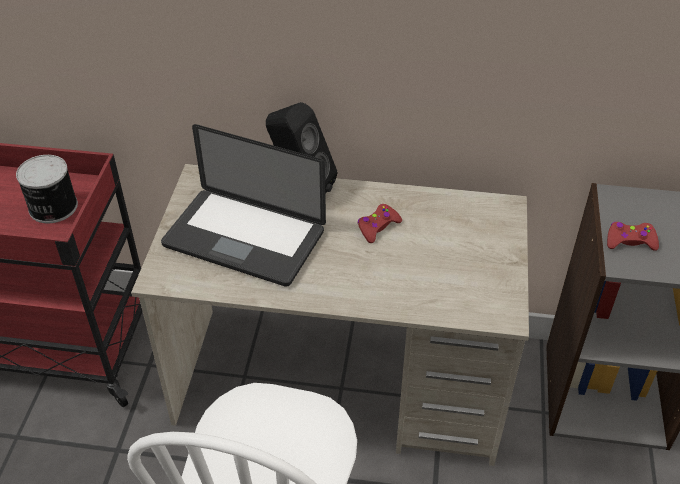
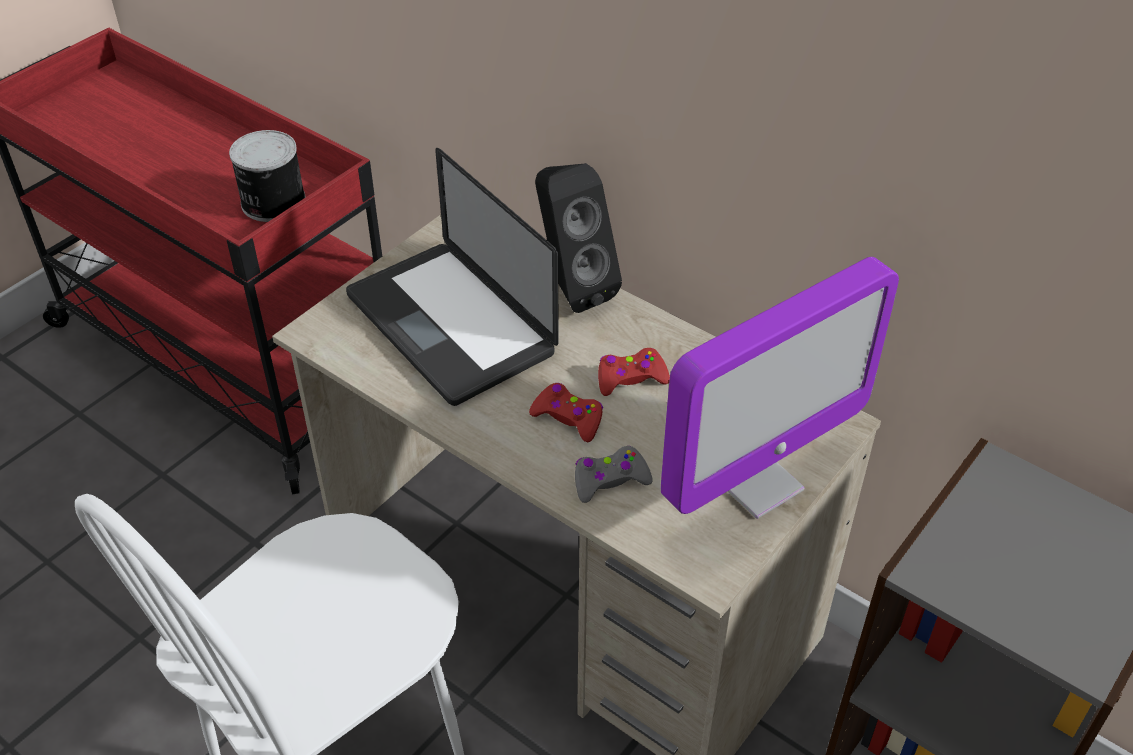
camera: 30 degrees right, 0 degrees up
red game controller [607,222,659,251] -> red game controller moved to [529,383,603,442]
none -> grey game controller [575,446,653,503]
none -> monitor [661,257,899,519]

